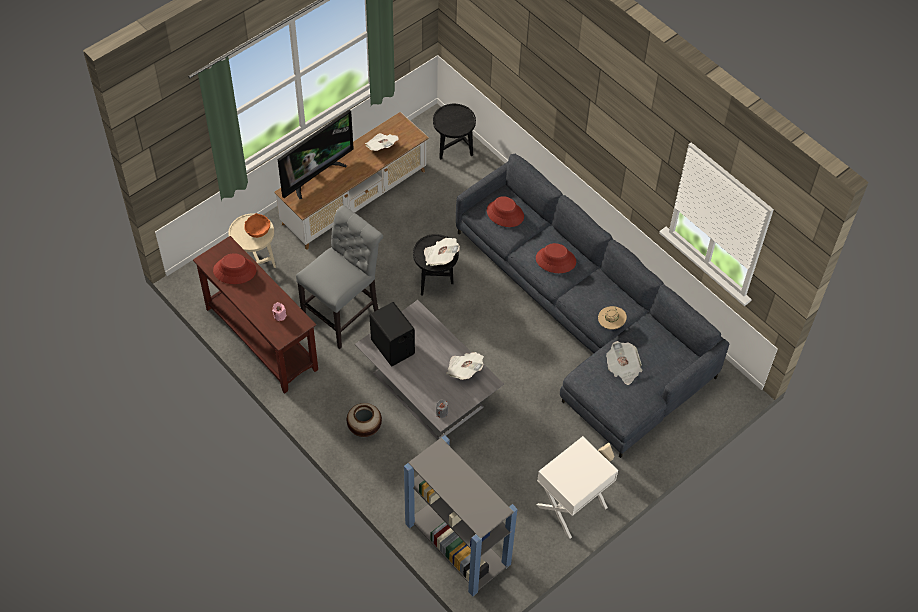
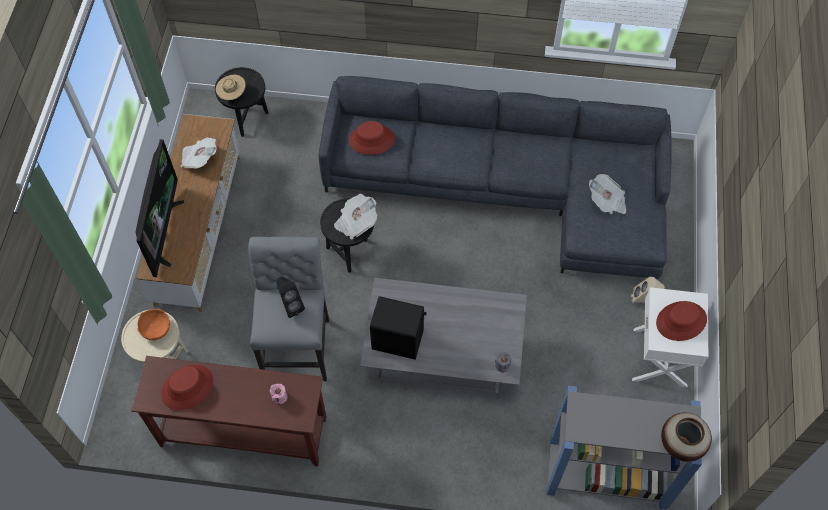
camera: 40 degrees left, 5 degrees up
vase [347,403,382,437] -> vase moved to [661,413,712,462]
newspaper [446,352,484,380] -> none
red hat [536,243,576,273] -> red hat moved to [656,301,707,341]
beige hat [598,306,627,330] -> beige hat moved to [216,75,246,100]
none -> black speaker [277,276,305,318]

